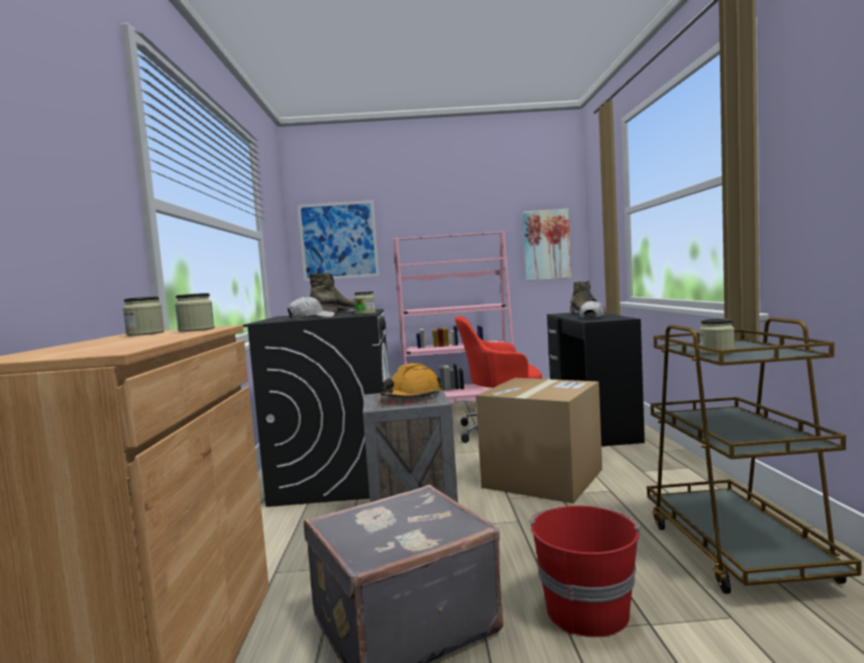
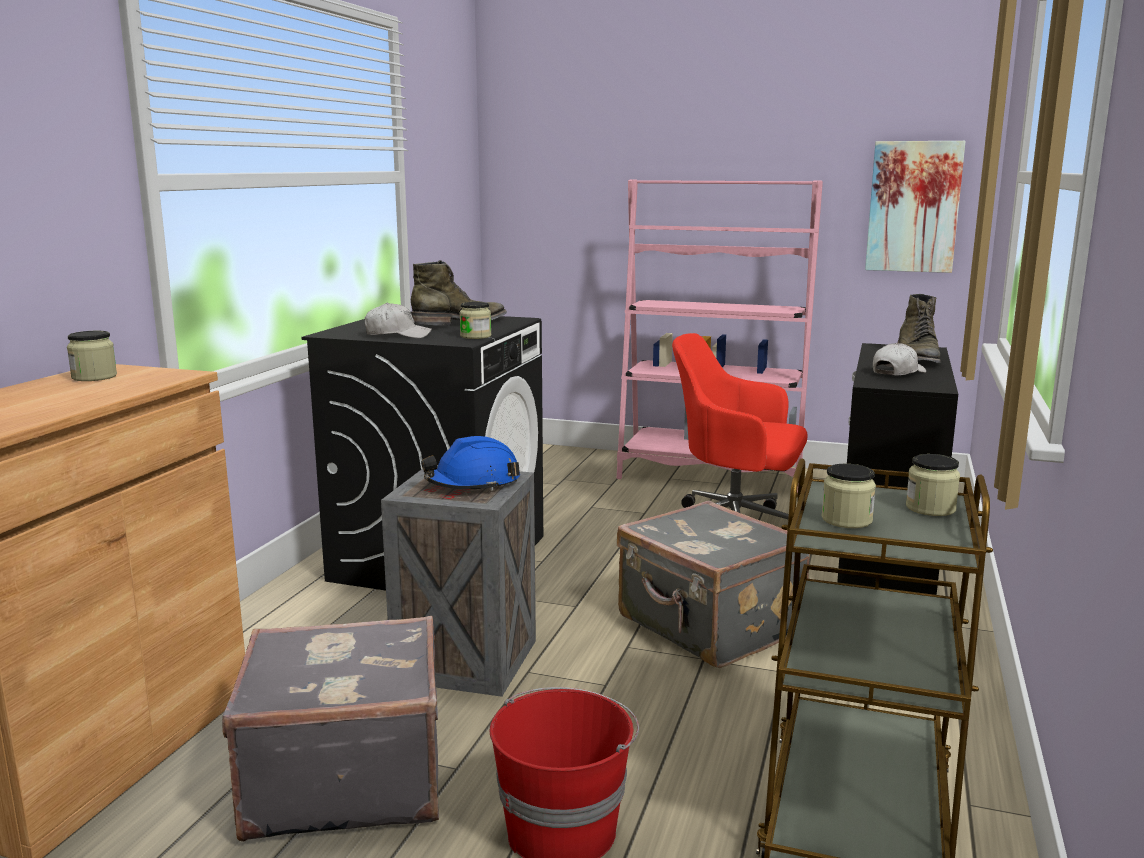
camera: 20 degrees right, 10 degrees up
jar [175,293,215,332] -> jar moved to [906,454,960,516]
picture [297,200,379,281] -> none
orange hard hat [381,363,444,398] -> blue hard hat [421,436,520,491]
cardboard box [476,378,602,504] -> grey suitcase [617,501,810,668]

